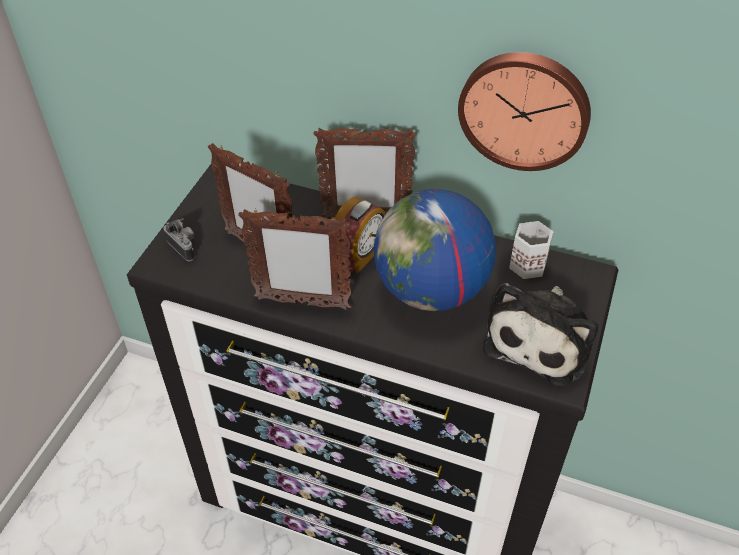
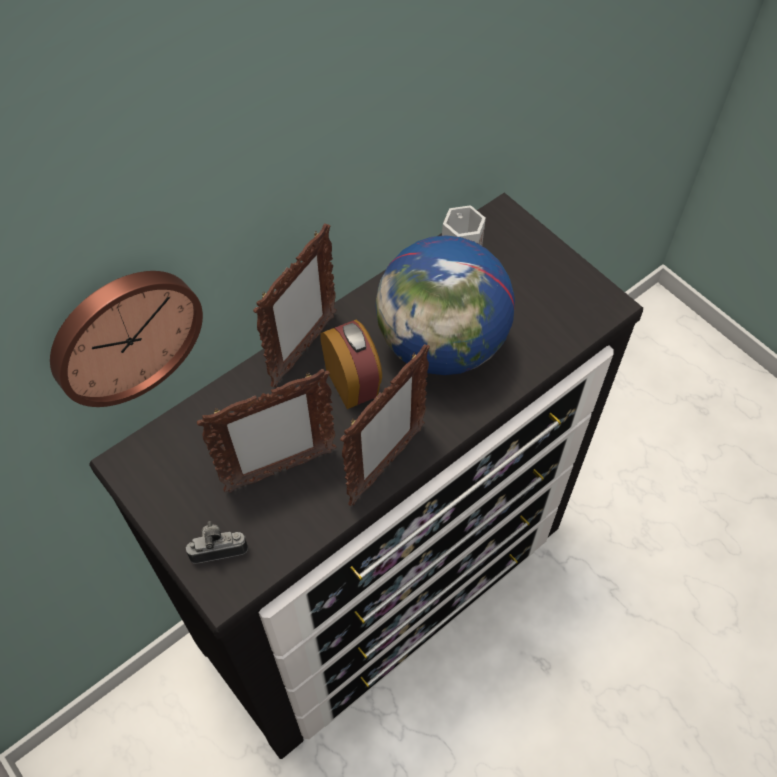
camera: 60 degrees left, 10 degrees up
wall clock [458,52,591,171] -> wall clock moved to [50,271,203,407]
plush toy [483,283,598,386] -> none

